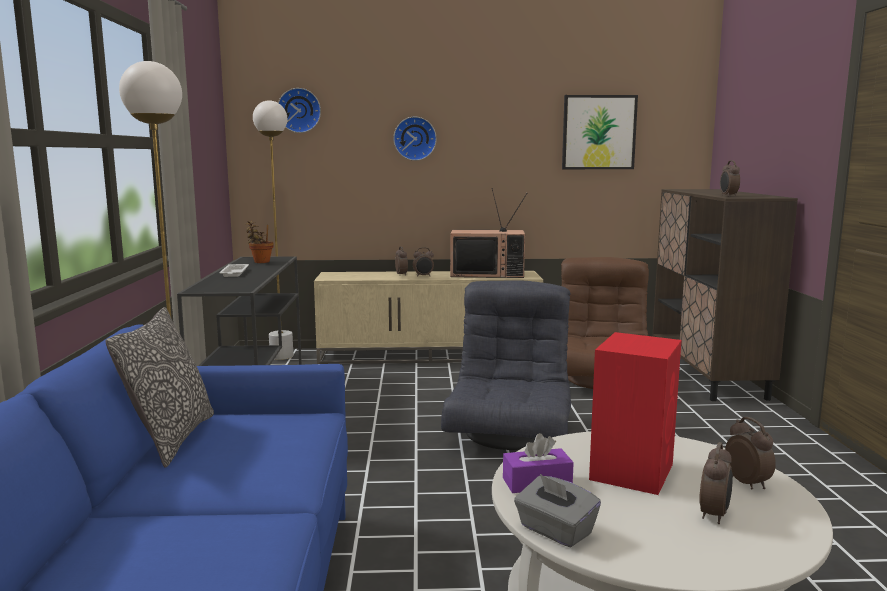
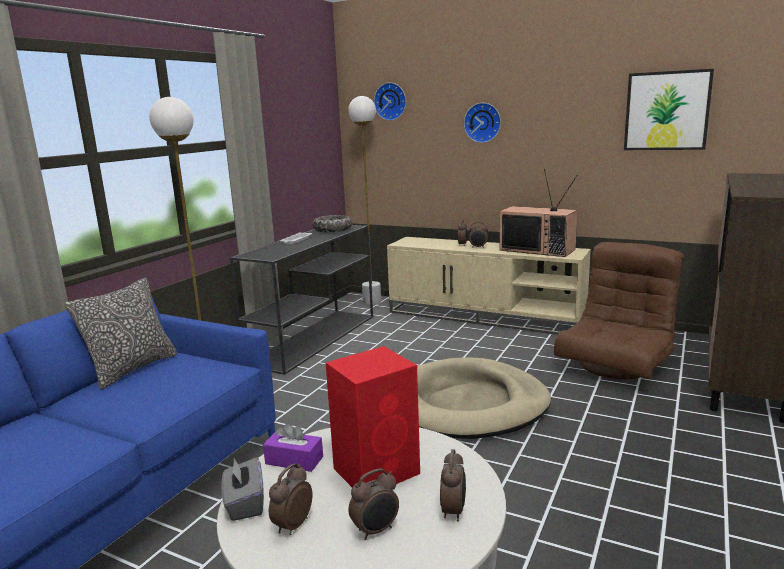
camera: 30 degrees right, 5 degrees up
potted plant [245,221,273,263] -> bowl [313,215,352,233]
grey armchair [441,280,571,450] -> beige dog bed [417,357,551,439]
alarm clock [720,160,740,197] -> alarm clock moved to [269,463,313,535]

